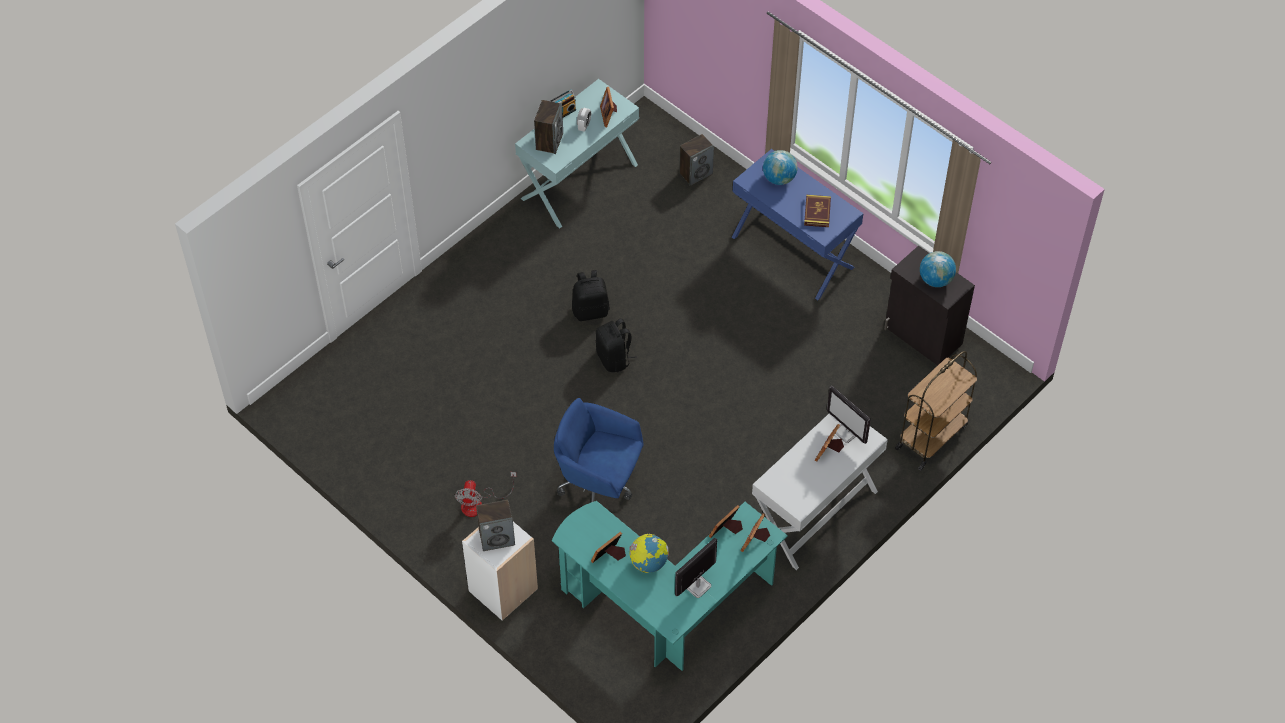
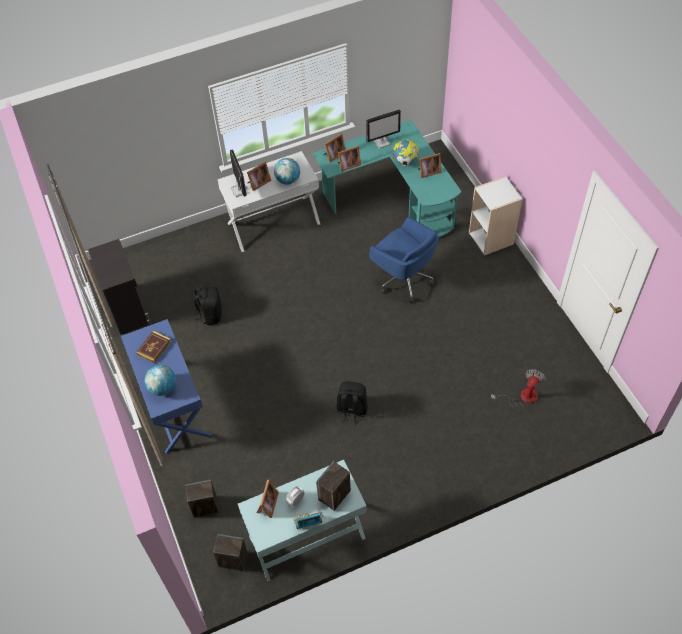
camera: 155 degrees left, 0 degrees up
fan [455,472,516,517] -> fan moved to [491,369,546,407]
speaker [476,500,515,551] -> speaker moved to [213,534,248,571]
black backpack [596,318,637,372] -> black backpack moved to [194,286,222,325]
brown cart [895,351,977,470] -> none
globe [920,251,956,287] -> globe moved to [274,158,300,185]

